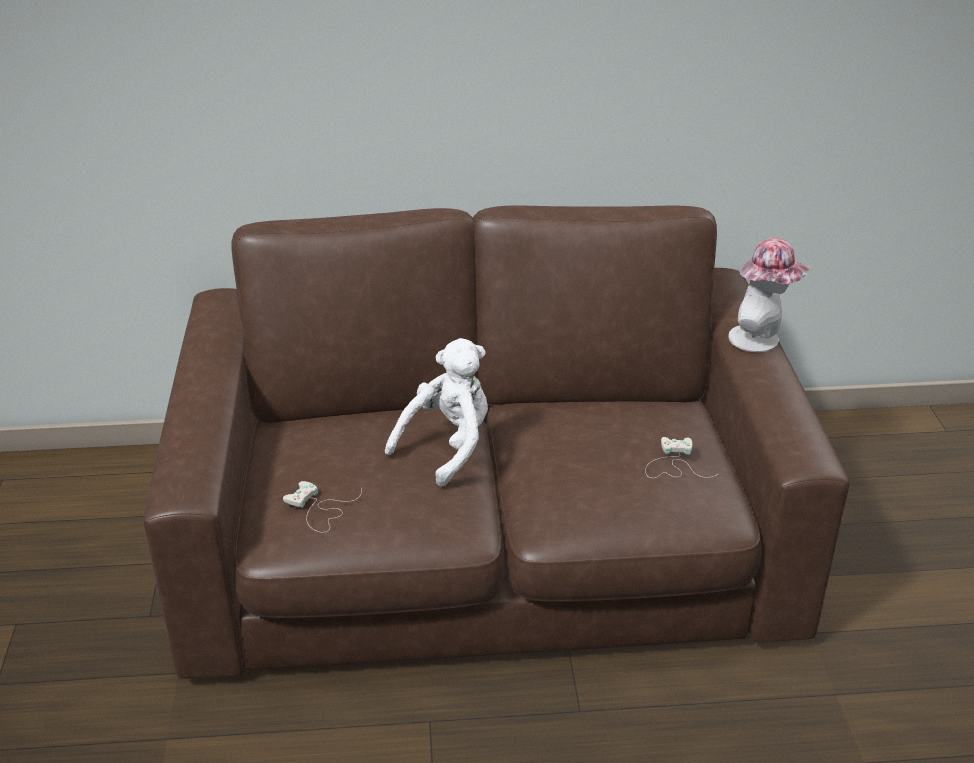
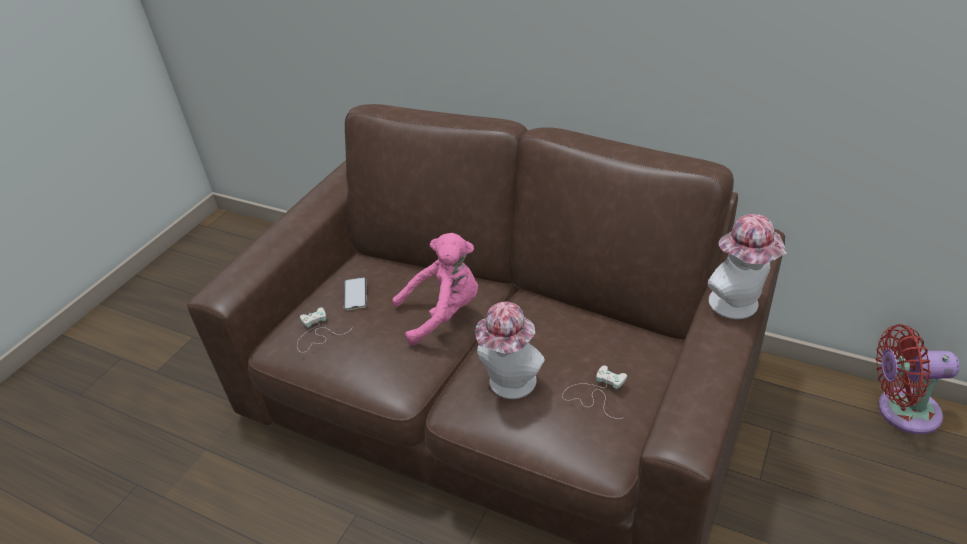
camera: 35 degrees right, 5 degrees up
white plush toy [385,338,488,487] -> pink plush toy [392,233,478,345]
none -> phone [343,277,367,310]
none -> hat [475,302,545,399]
none -> red fan [876,324,960,434]

